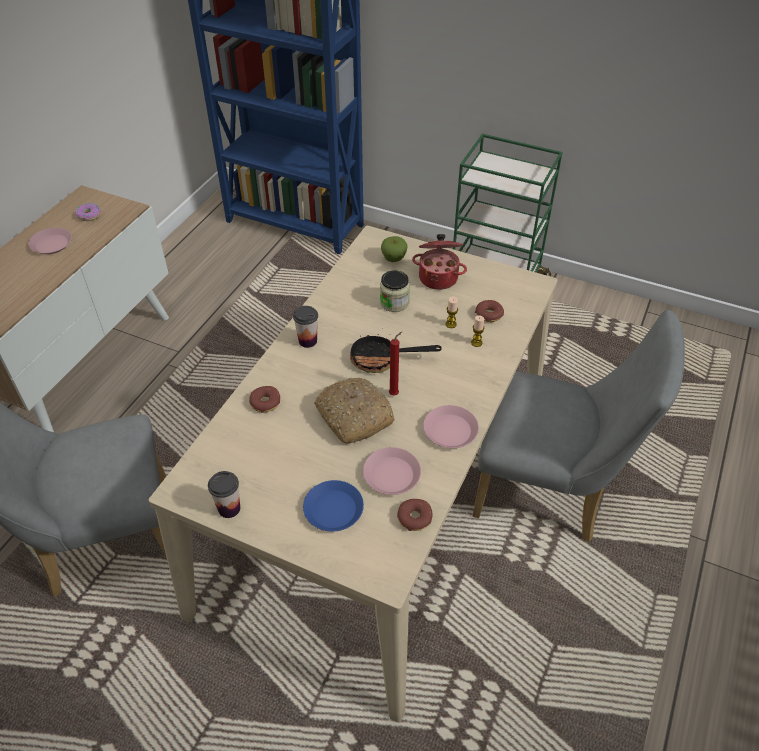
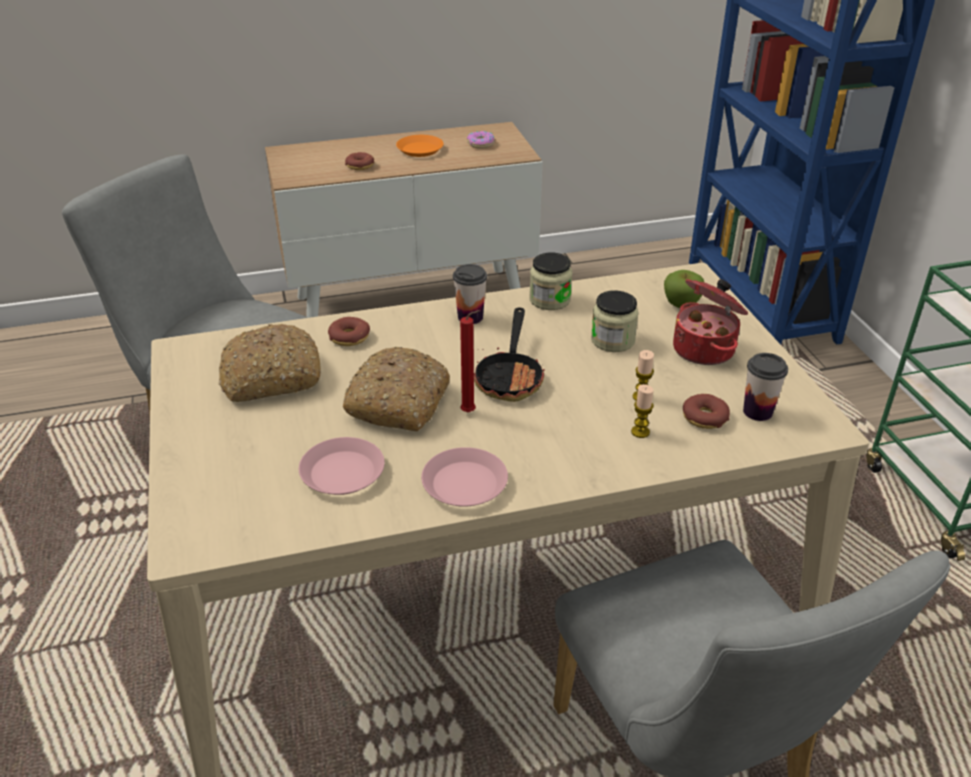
camera: 50 degrees right, 10 degrees down
pink plate [29,228,72,254] -> orange plate [396,135,444,157]
cup [208,471,240,518] -> cup moved to [743,353,788,421]
blue plate [303,480,364,532] -> none
frying pan [350,334,442,373] -> frying pan turned 135 degrees counterclockwise [474,308,545,402]
donut [397,499,433,531] -> donut moved to [345,152,374,170]
none -> bread [219,324,321,402]
none -> jar [529,252,573,310]

